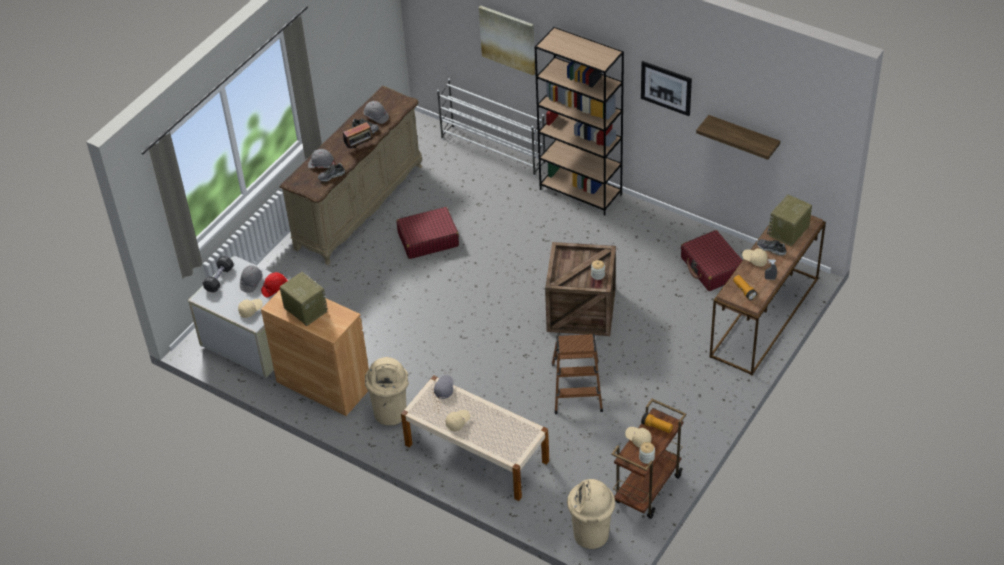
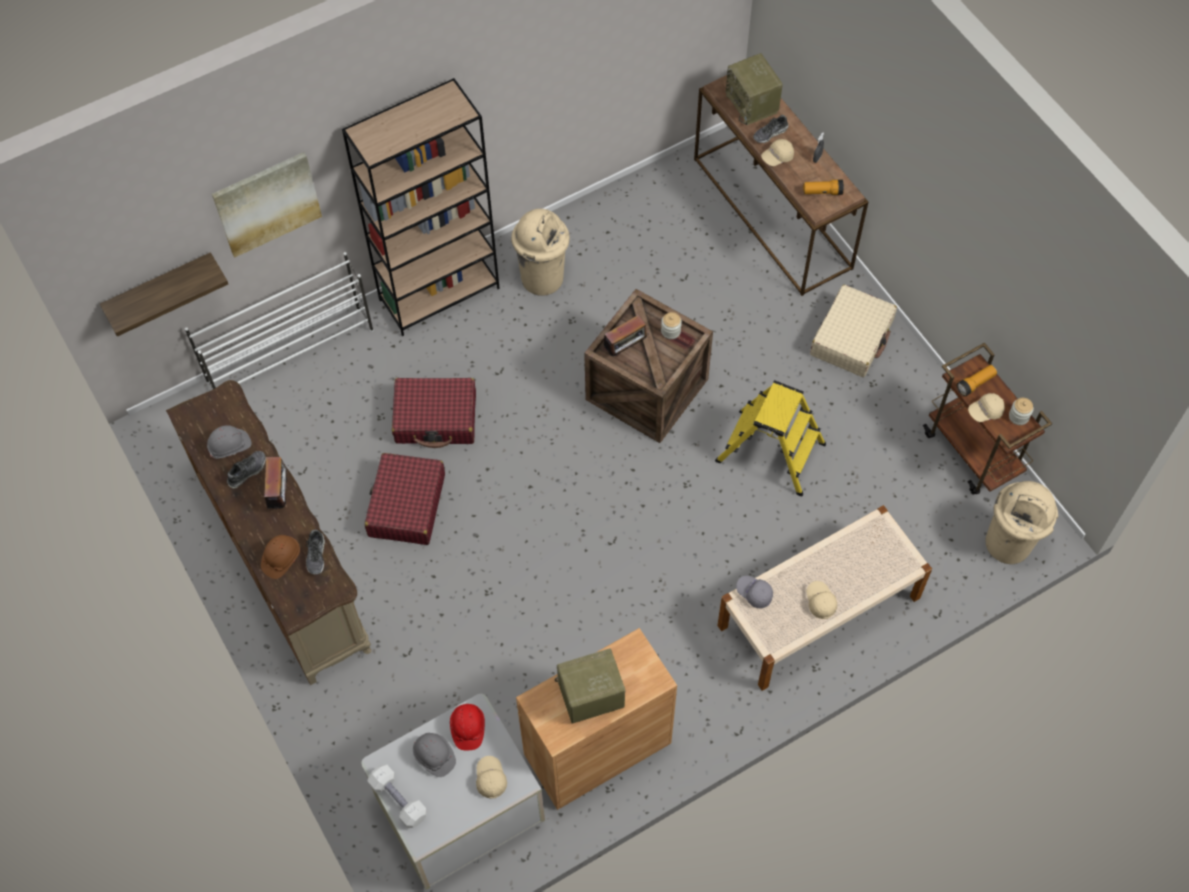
camera: 65 degrees left, 15 degrees up
black dumbbell [203,256,234,293] -> white dumbbell [367,765,427,828]
grey hard hat [308,149,335,168] -> brown hard hat [261,535,300,579]
beige trash can [365,357,409,426] -> beige trash can moved to [511,209,570,296]
brown step ladder [551,334,603,414] -> yellow step ladder [715,380,826,496]
picture [641,61,692,116] -> none
red suitcase [681,230,743,291] -> red suitcase moved to [392,378,476,448]
shelf [696,115,780,160] -> shelf moved to [100,252,228,337]
none -> radio [604,315,649,356]
none -> beige suitcase [810,285,897,377]

